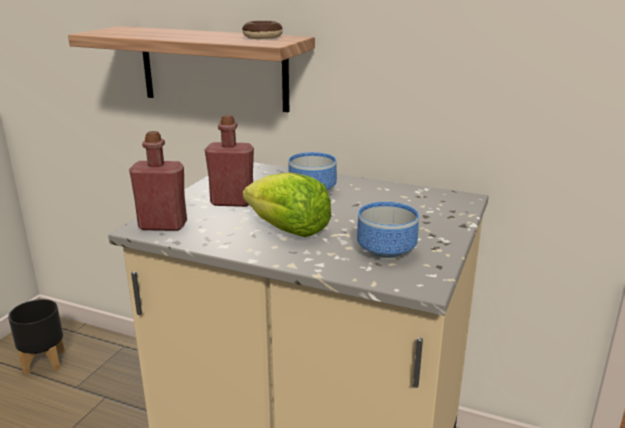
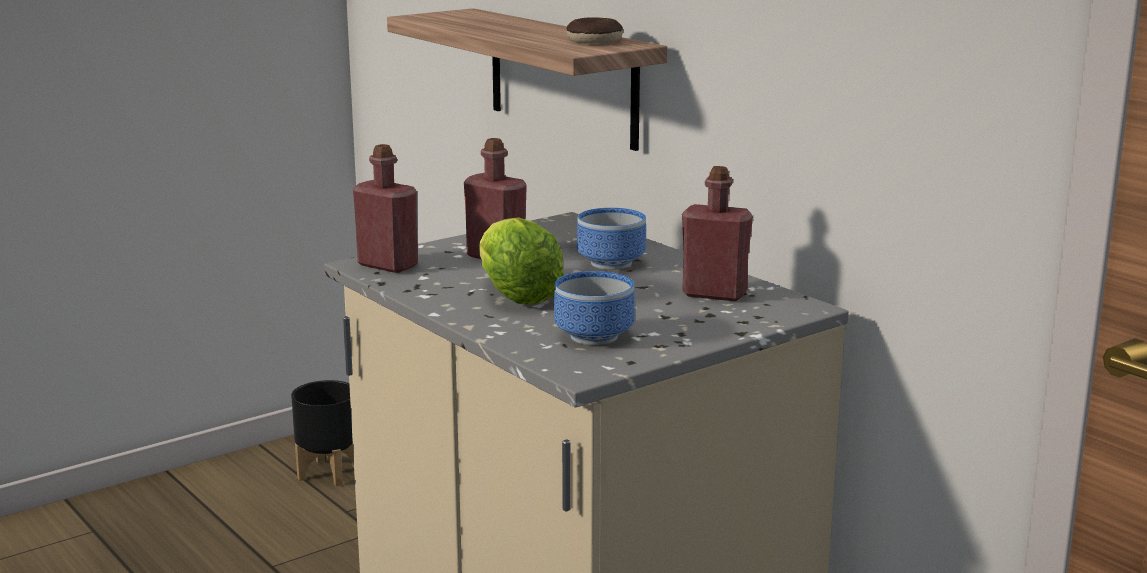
camera: 30 degrees right, 5 degrees down
none -> red bottle [682,166,753,301]

